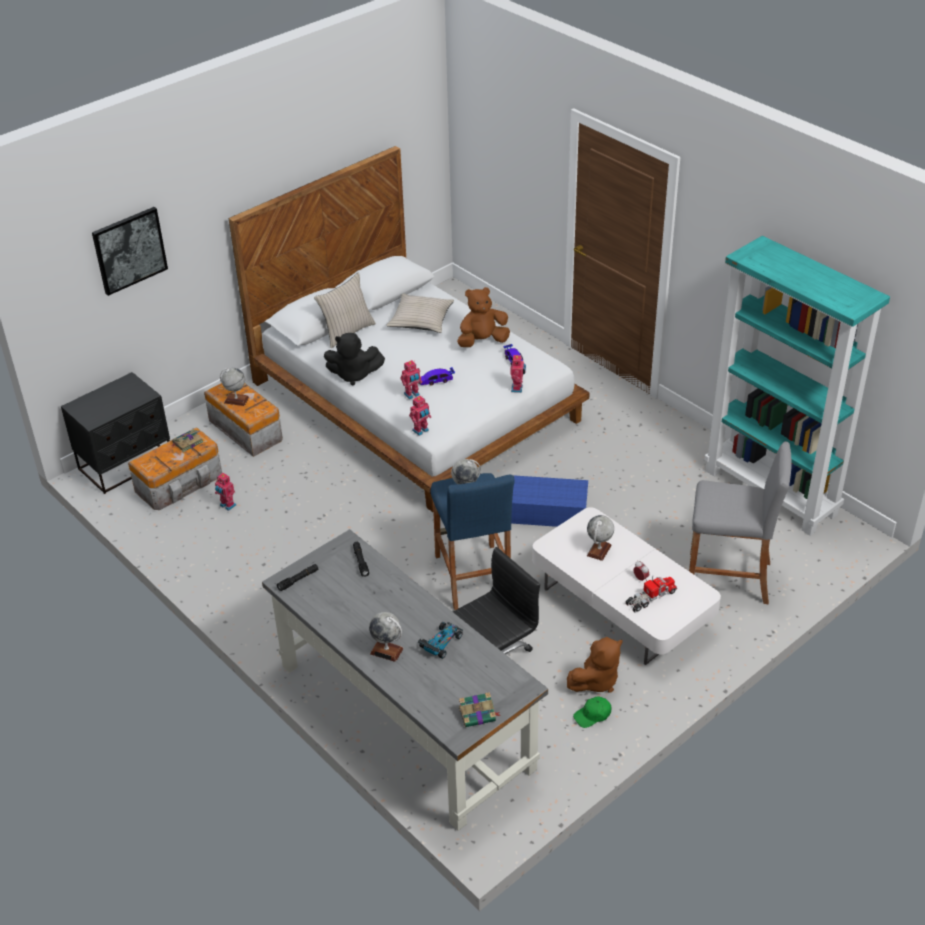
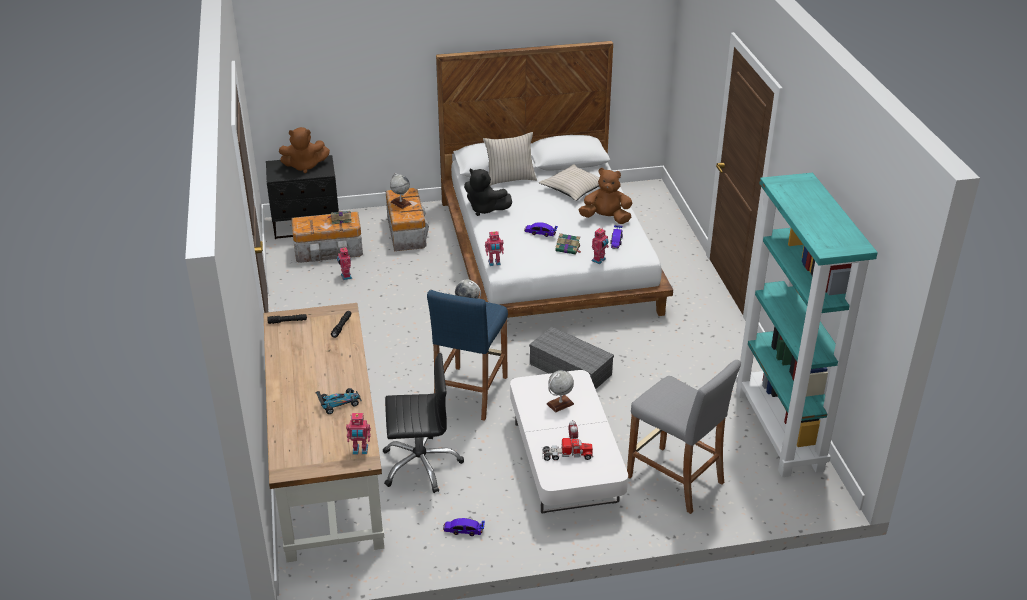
camera: 30 degrees right, 5 degrees down
picture [92,207,168,296] -> none
grey desk [262,529,548,831] -> brown desk [263,303,384,562]
globe [369,612,404,662] -> none
toy robot [401,360,422,399] -> toy robot moved to [346,413,371,454]
book [459,692,500,727] -> book moved to [555,233,582,254]
blue storage box [511,475,588,527] -> grey storage box [529,327,614,389]
brown plush toy [567,637,623,693] -> brown plush toy moved to [279,127,330,173]
green cap [573,696,611,728] -> toy car [443,518,485,536]

